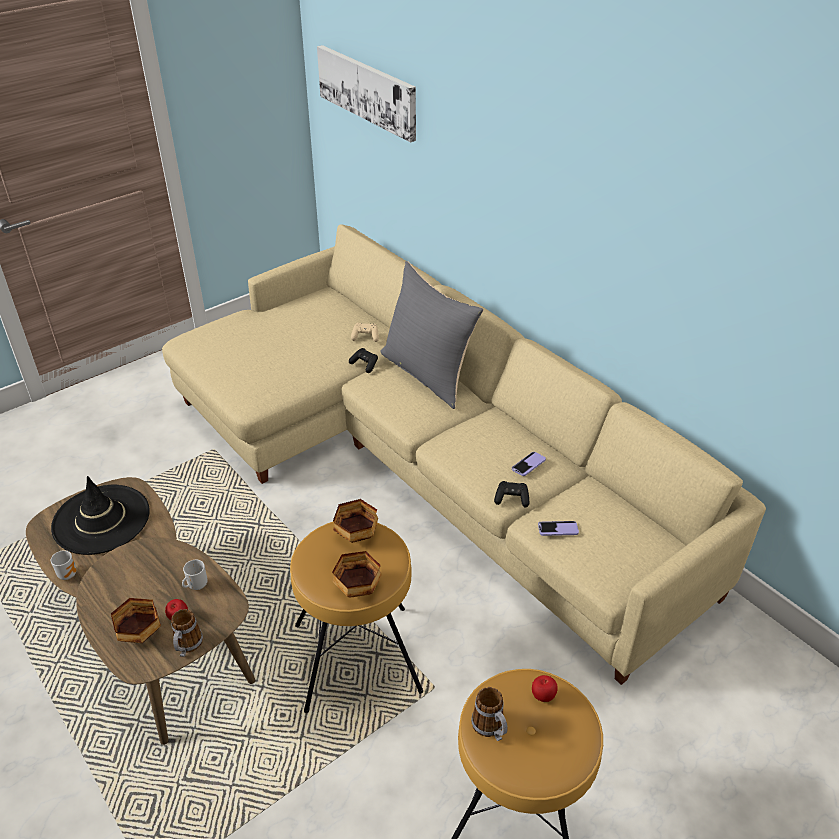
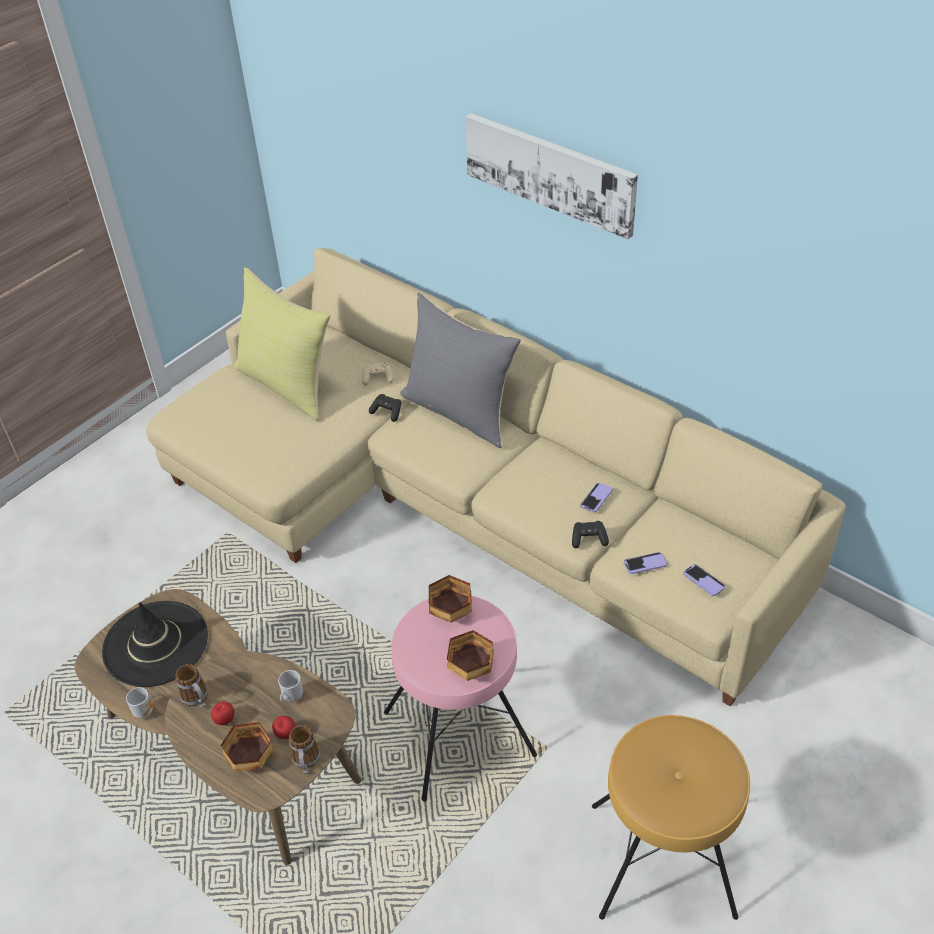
camera: 10 degrees left, 5 degrees up
brown stool [290,522,423,713] -> pink stool [384,596,537,801]
picture [317,45,416,142] -> picture moved to [465,113,638,239]
mug [471,687,508,741] -> mug moved to [175,664,208,708]
apple [532,675,558,702] -> apple moved to [211,702,234,725]
none -> yellow pillow [234,267,330,421]
none -> phone [683,564,725,596]

